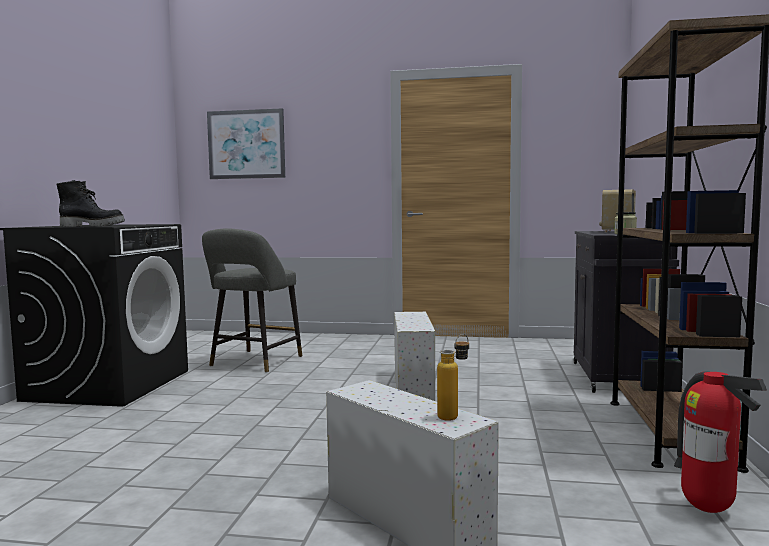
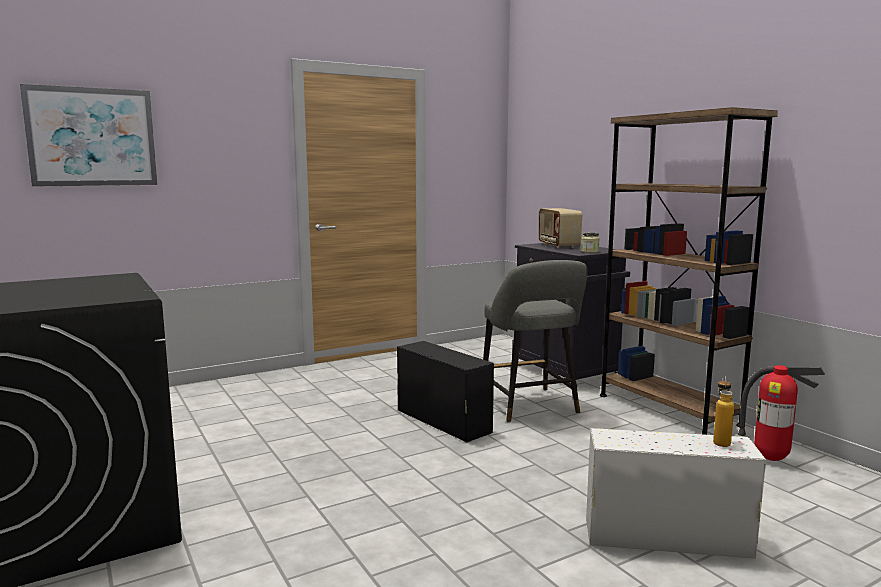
camera: 40 degrees left, 5 degrees up
black boot [56,180,125,227] -> none
grey stool [202,229,302,373] -> grey stool moved to [483,260,588,423]
white storage box [394,312,435,401] -> black storage box [397,341,494,443]

